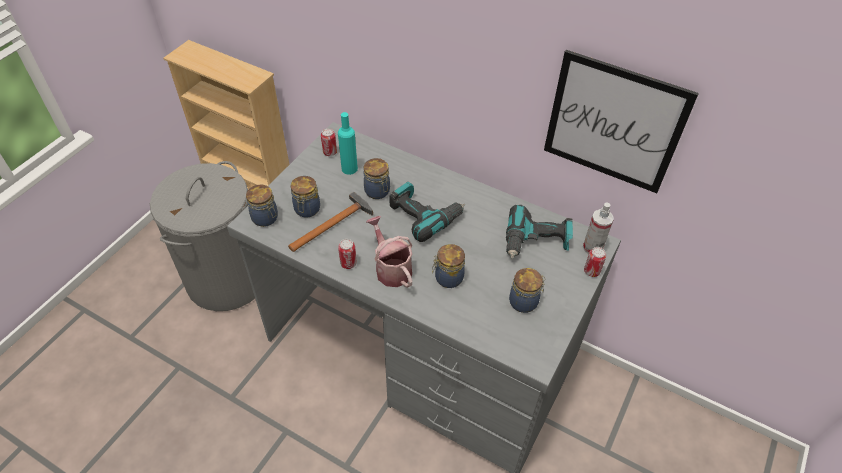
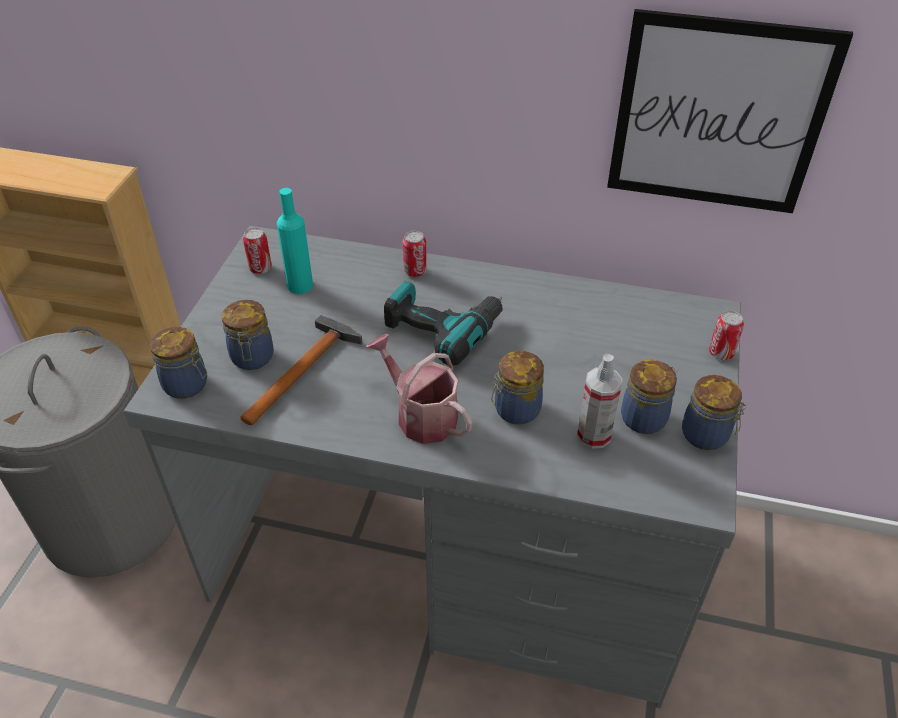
camera: 15 degrees left, 5 degrees down
can [338,239,357,269] -> can moved to [403,231,427,277]
jar [364,158,390,199] -> jar moved to [682,375,746,450]
power drill [506,205,573,259] -> none
spray bottle [583,202,614,254] -> spray bottle moved to [577,354,622,449]

